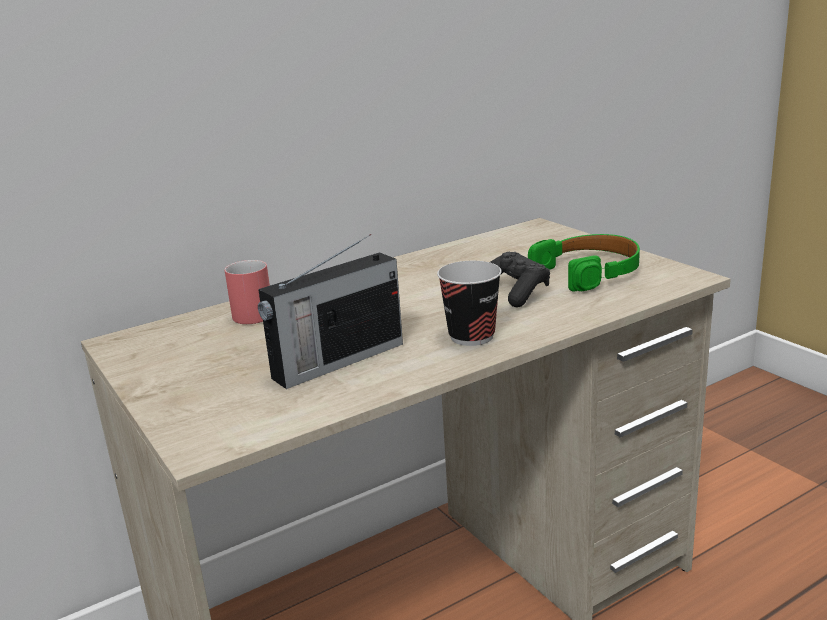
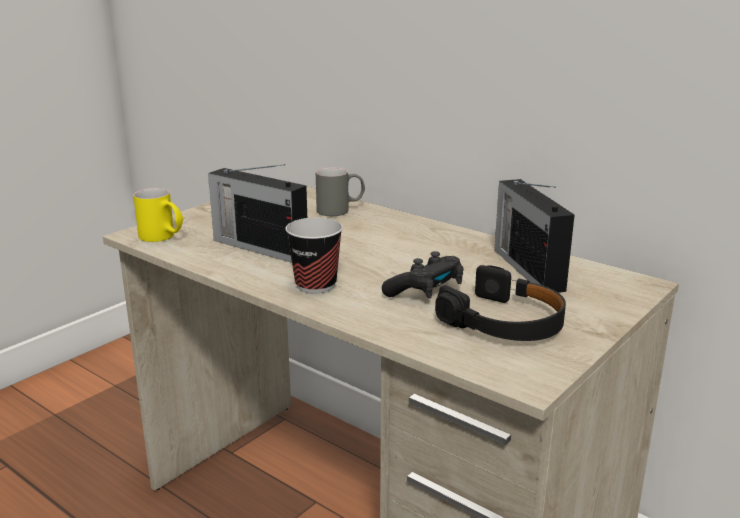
camera: 70 degrees right, 0 degrees up
red mug [225,260,270,324] -> grey mug [316,167,365,216]
green headphones [528,234,640,291] -> black headphones [435,265,566,341]
none -> yellow mug [133,188,183,242]
none -> radio [495,179,574,293]

